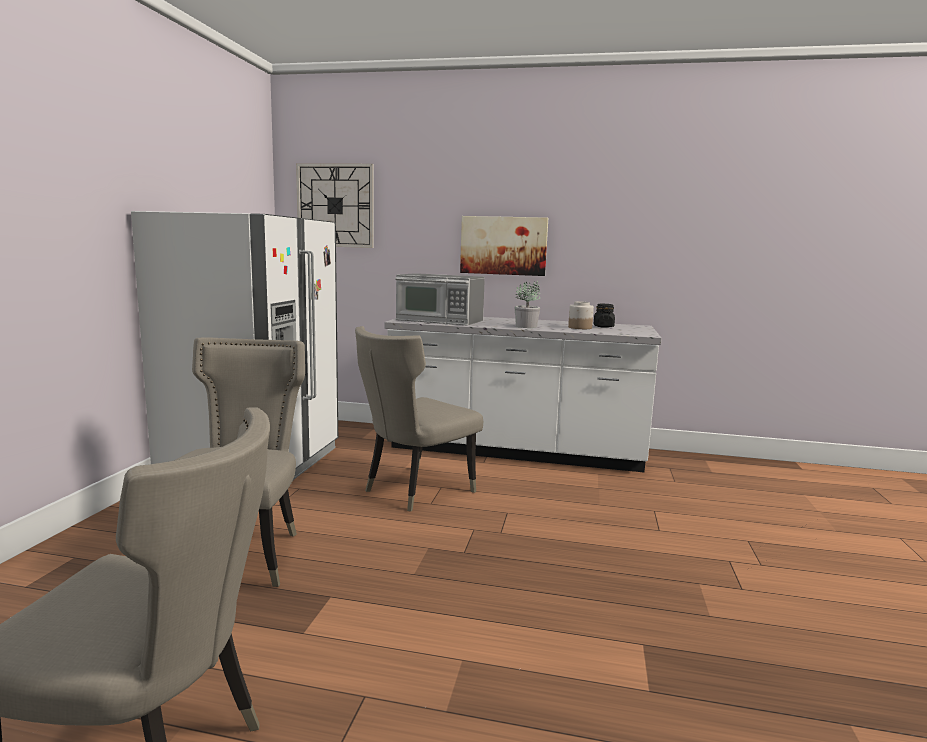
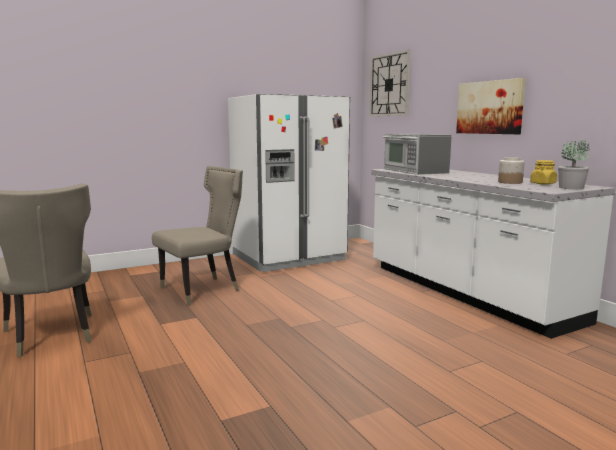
camera: 50 degrees right, 0 degrees up
beige chair [355,326,483,512] -> none
potted plant [514,281,540,328] -> potted plant moved to [558,138,590,189]
black jar [594,304,615,328] -> yellow jar [530,160,557,185]

